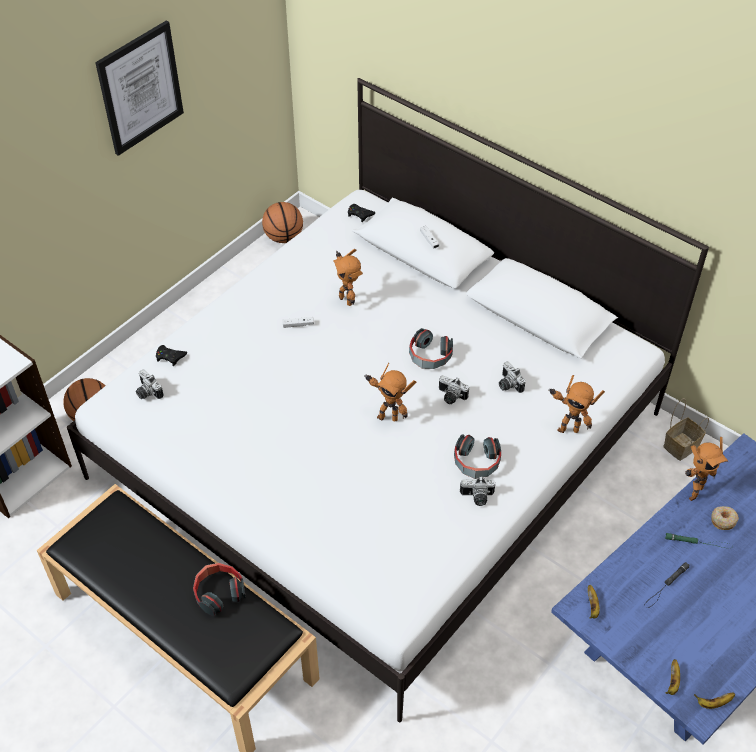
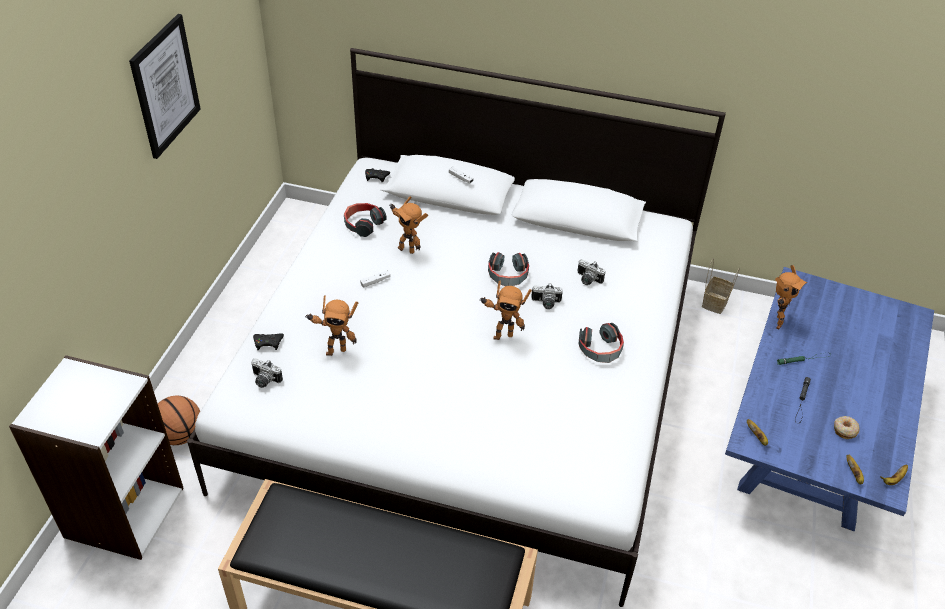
camera: 25 degrees left, 5 degrees down
headphones [193,563,246,616] -> headphones moved to [344,203,387,237]
basketball [262,202,303,243] -> none
camera [460,476,495,506] -> none
toy robot [548,375,605,433] -> toy robot moved to [305,295,358,356]
donut [711,506,739,530] -> donut moved to [834,416,859,439]

